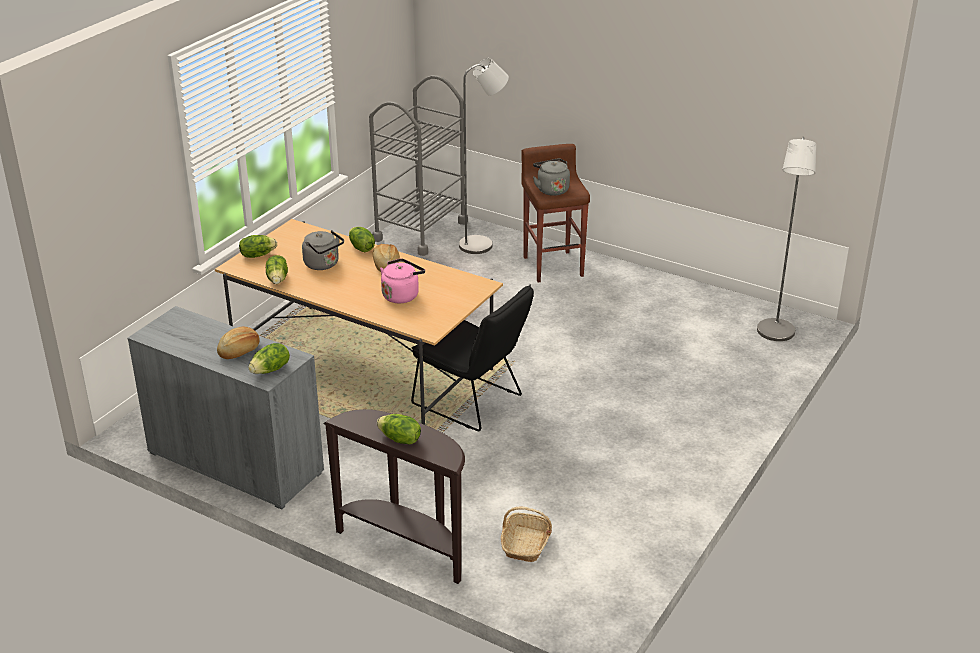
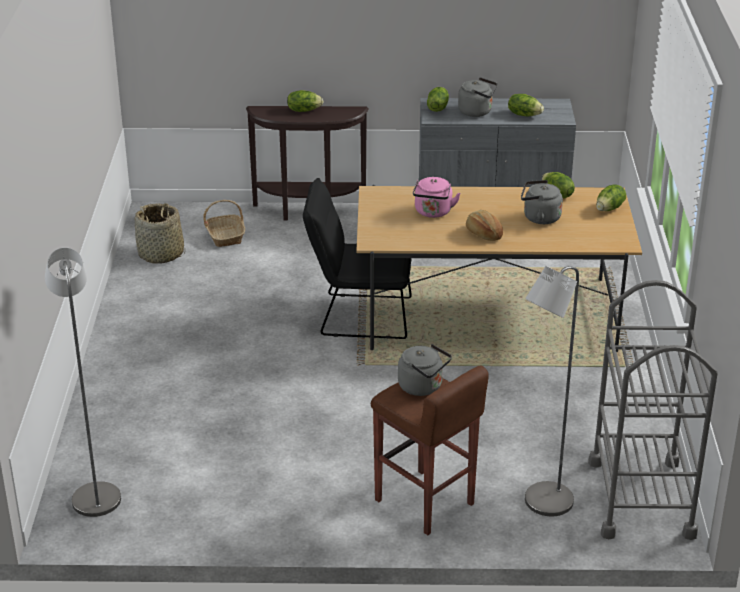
camera: 150 degrees right, 0 degrees up
bread [217,327,260,359] -> grey kettle [458,77,498,117]
lettuce [349,227,375,252] -> lettuce moved to [508,94,544,116]
none -> basket [135,203,185,264]

